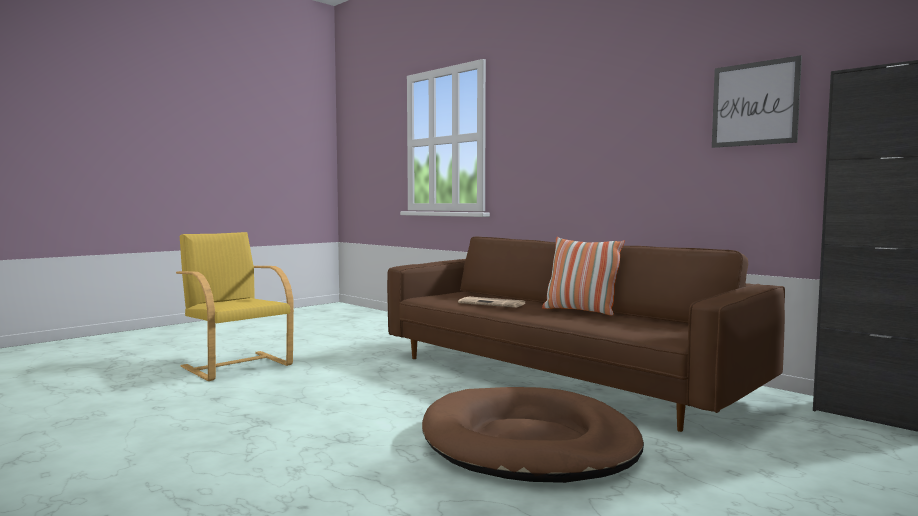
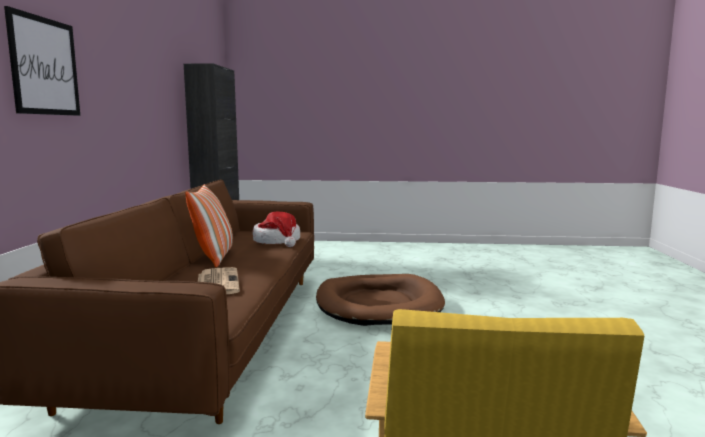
camera: 130 degrees left, 5 degrees up
picture [712,55,802,148] -> picture moved to [4,6,80,116]
none -> hat [253,211,300,247]

